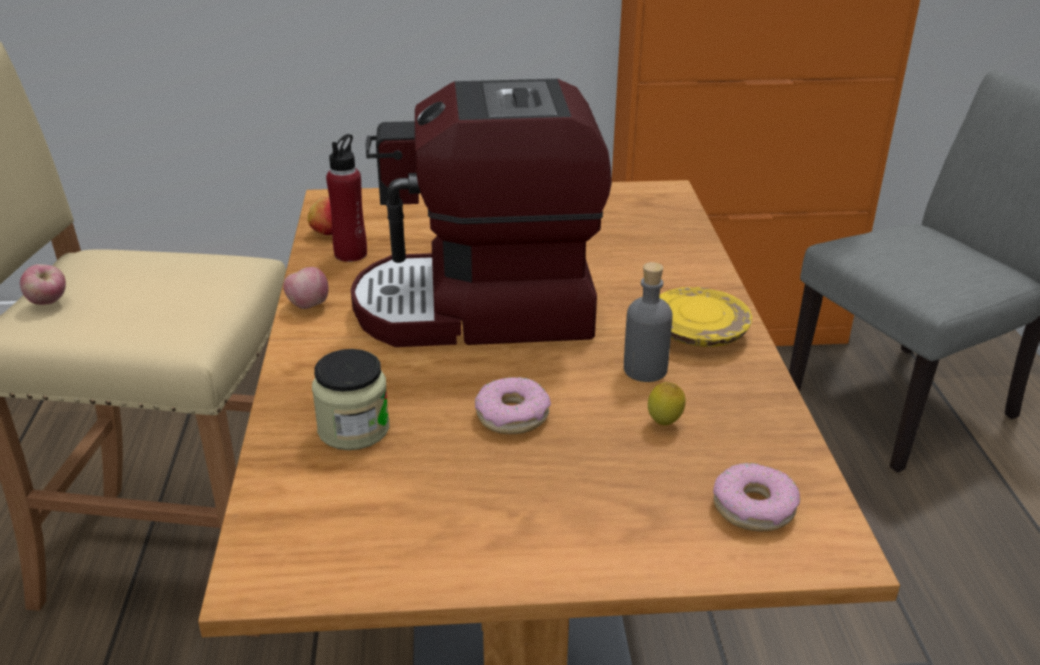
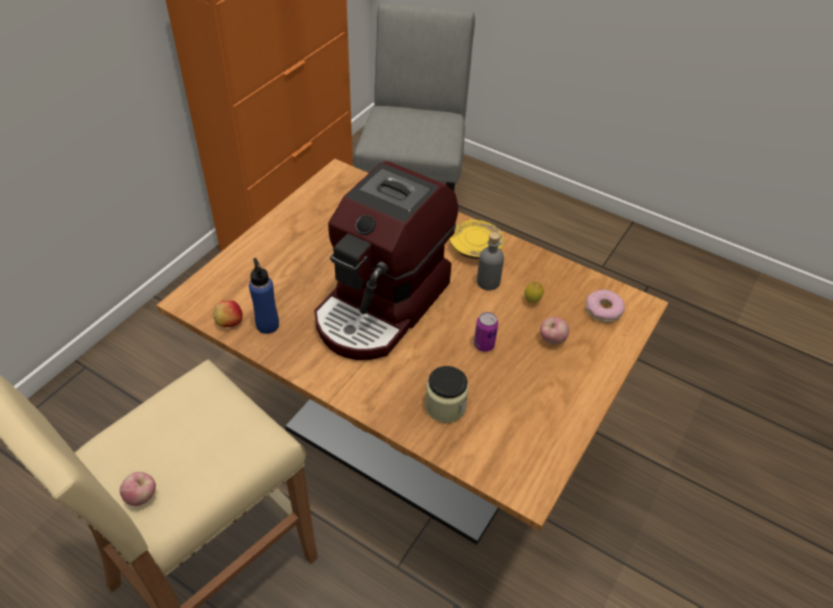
camera: 55 degrees left, 15 degrees up
apple [283,267,328,309] -> apple moved to [540,317,569,344]
red bottle [326,134,367,262] -> blue bottle [249,258,279,334]
donut [475,377,551,434] -> can [474,312,498,352]

